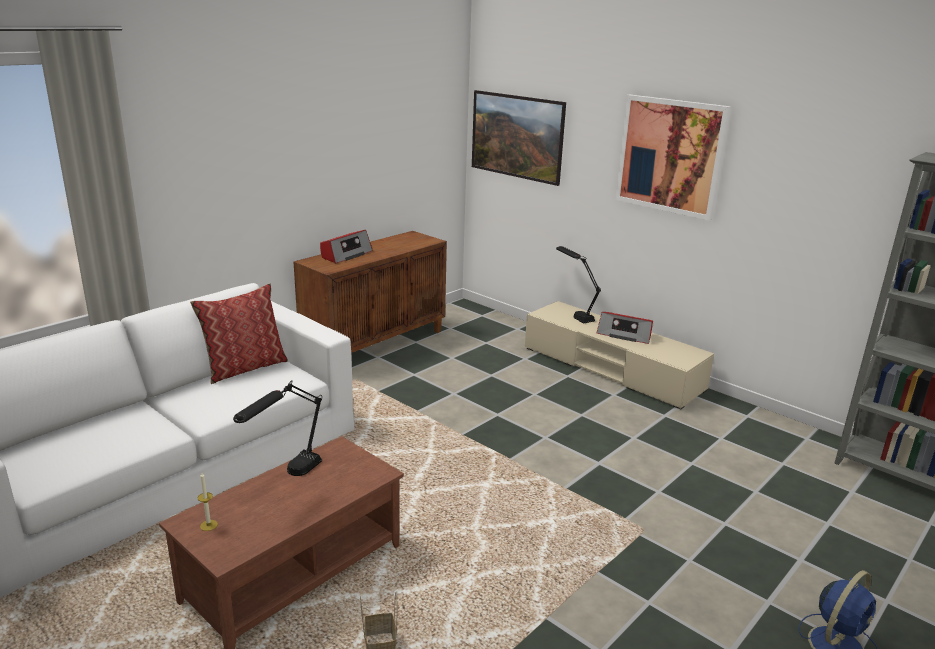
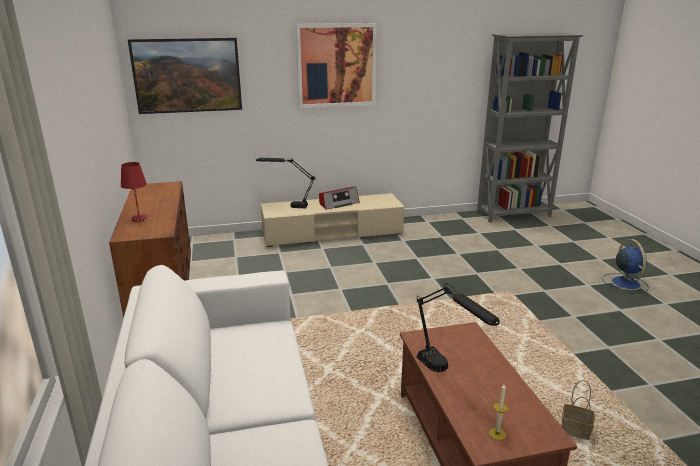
camera: 55 degrees left, 0 degrees up
pillow [190,283,288,384] -> none
radio [320,230,373,263] -> red table lamp [121,162,147,222]

